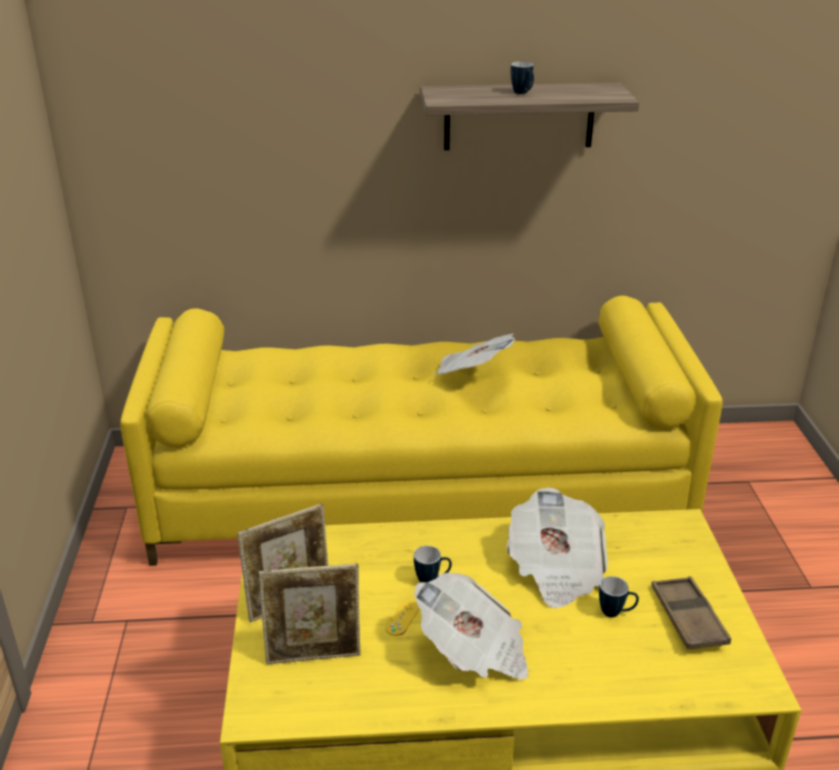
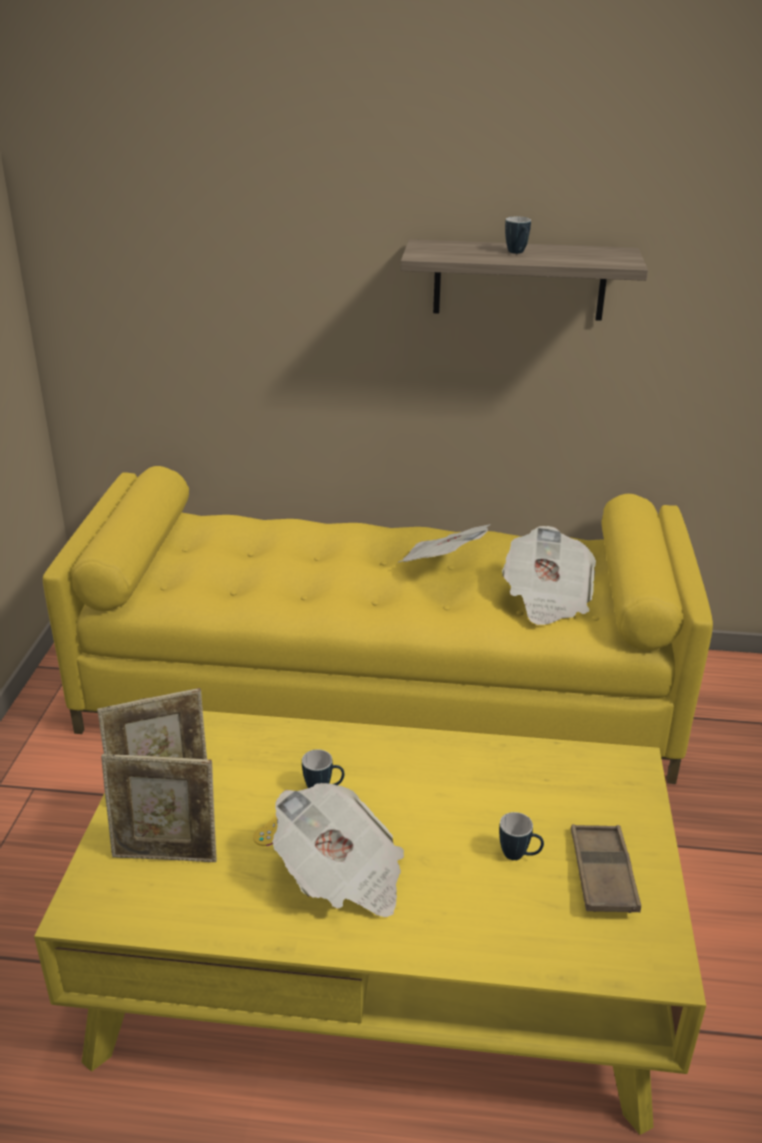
camera: 10 degrees right, 0 degrees up
newspaper [506,487,608,609] -> newspaper moved to [502,526,596,625]

